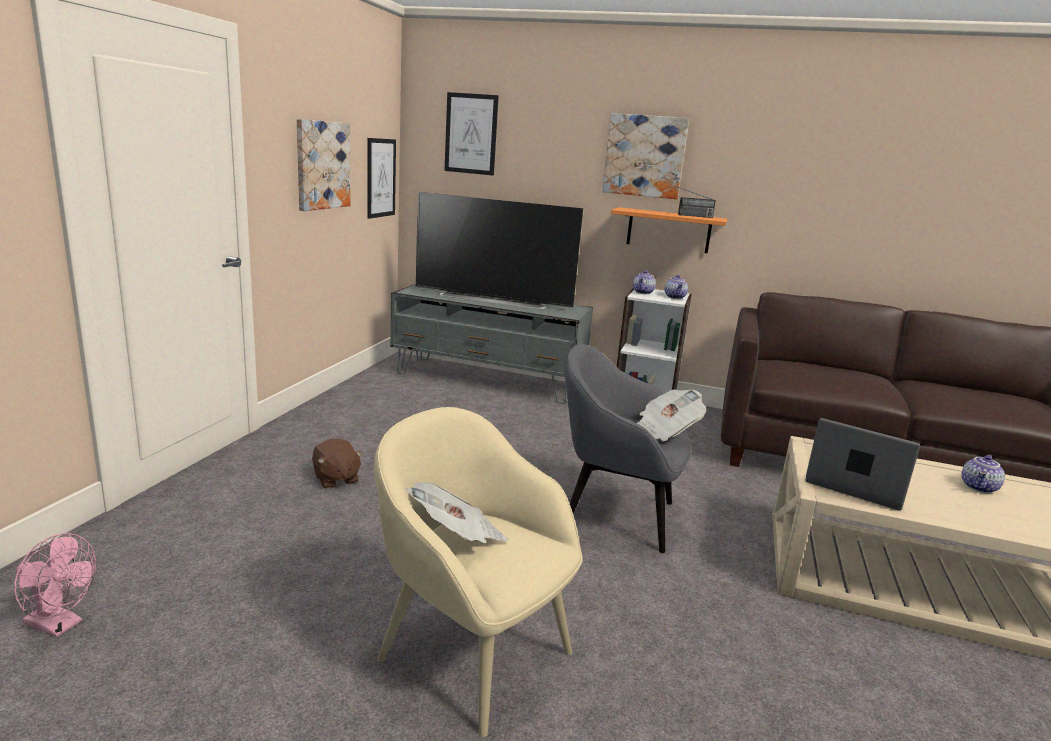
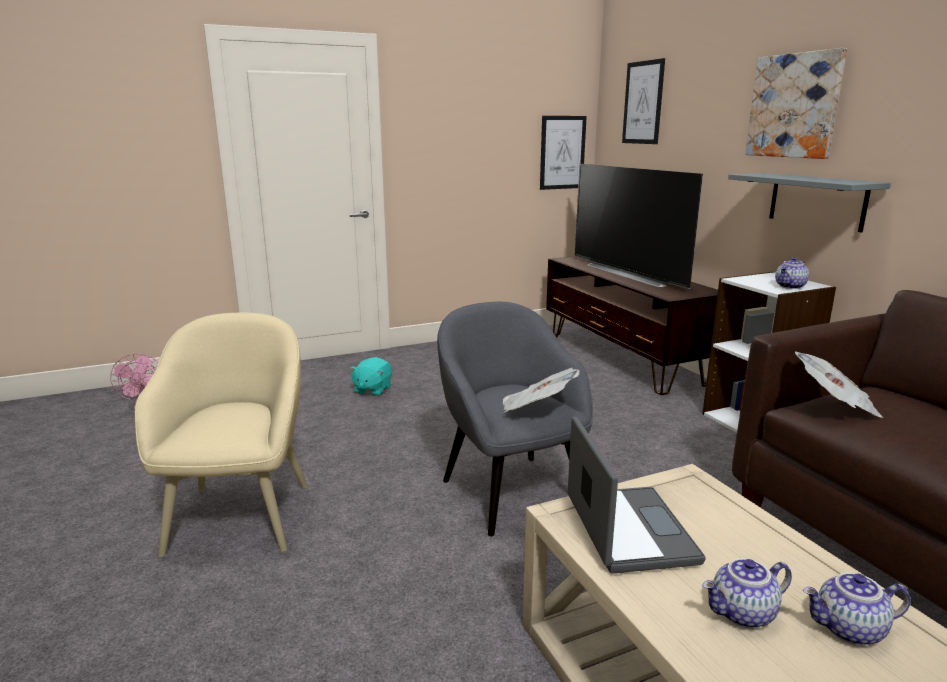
camera: 50 degrees right, 0 degrees up
picture [297,119,350,211] -> none
brown plush toy [312,439,363,489] -> turquoise plush toy [349,357,392,396]
grey tv stand [390,284,593,404] -> brown tv stand [546,256,718,395]
newspaper [406,482,509,544] -> newspaper moved to [795,352,884,418]
orange shelf [611,207,727,253] -> grey shelf [728,173,891,233]
teapot [633,270,656,294] -> teapot moved to [702,558,792,629]
radio [665,182,716,218] -> none

